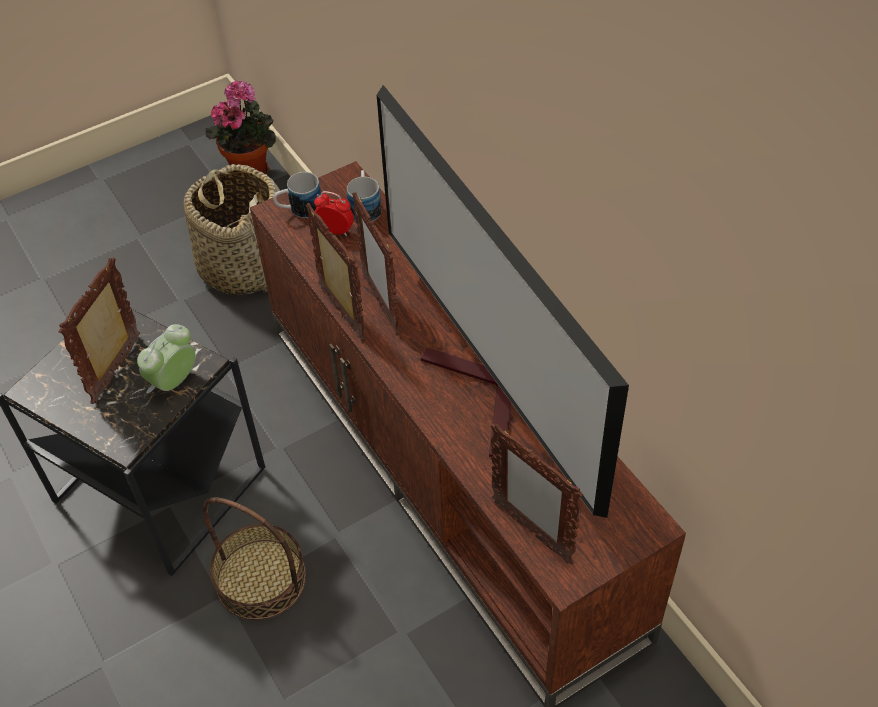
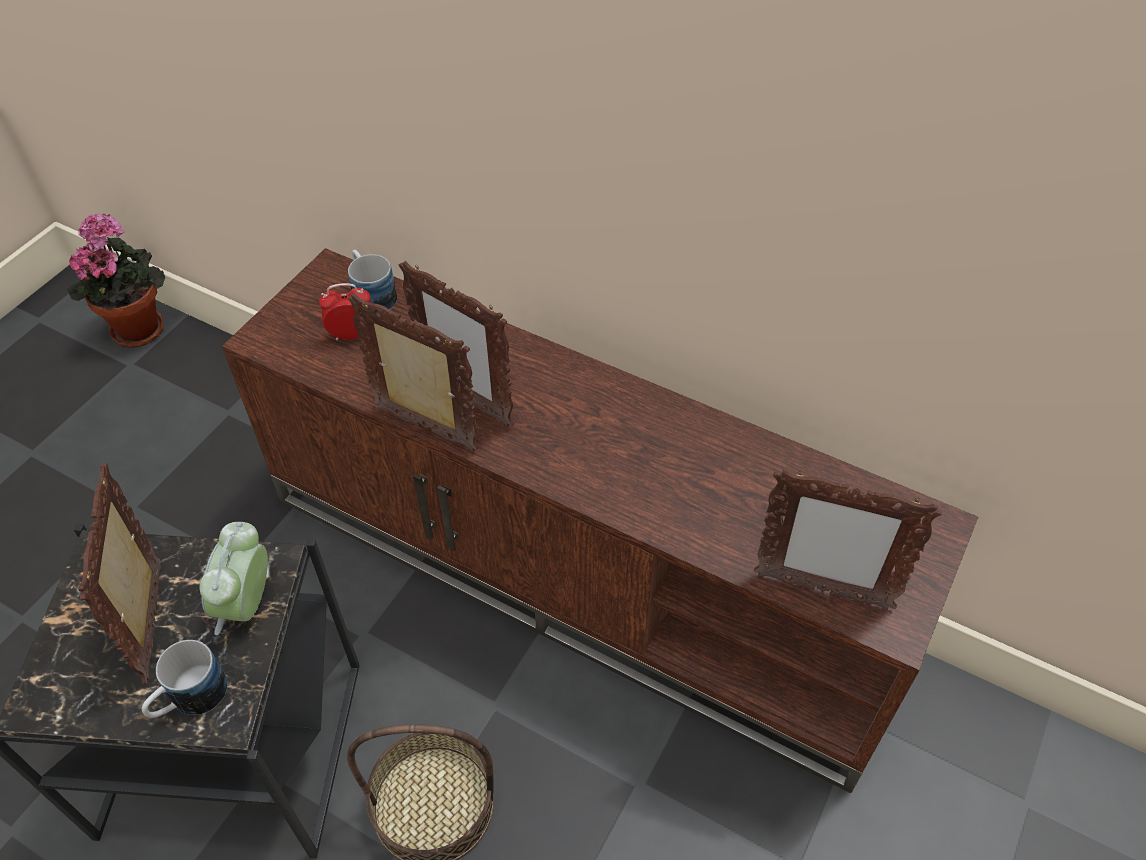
camera: 30 degrees left, 0 degrees up
basket [184,164,280,295] -> none
mug [273,172,321,218] -> mug moved to [142,640,227,718]
television [377,85,629,518] -> none

